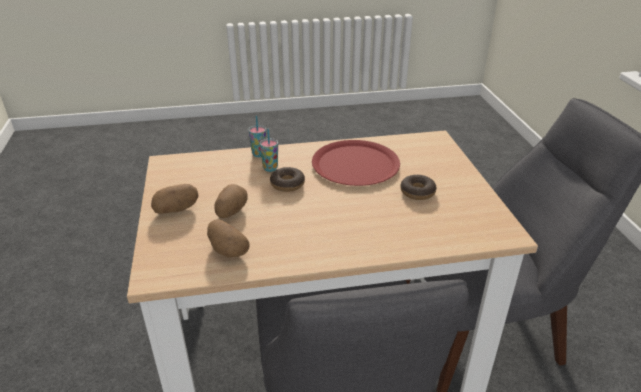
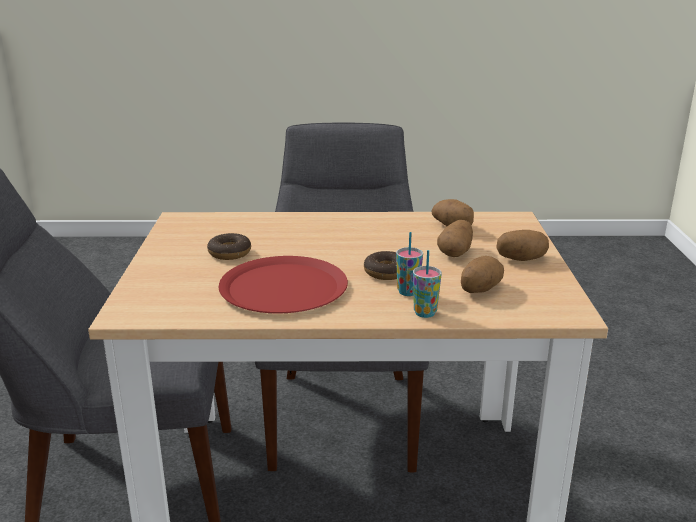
camera: 170 degrees left, 10 degrees down
none -> potato [461,256,504,293]

